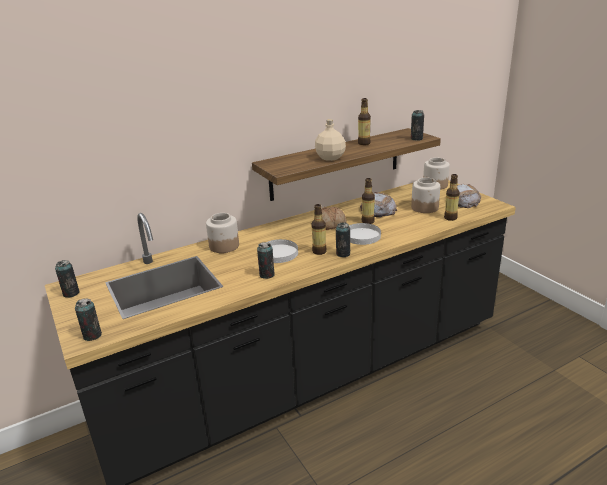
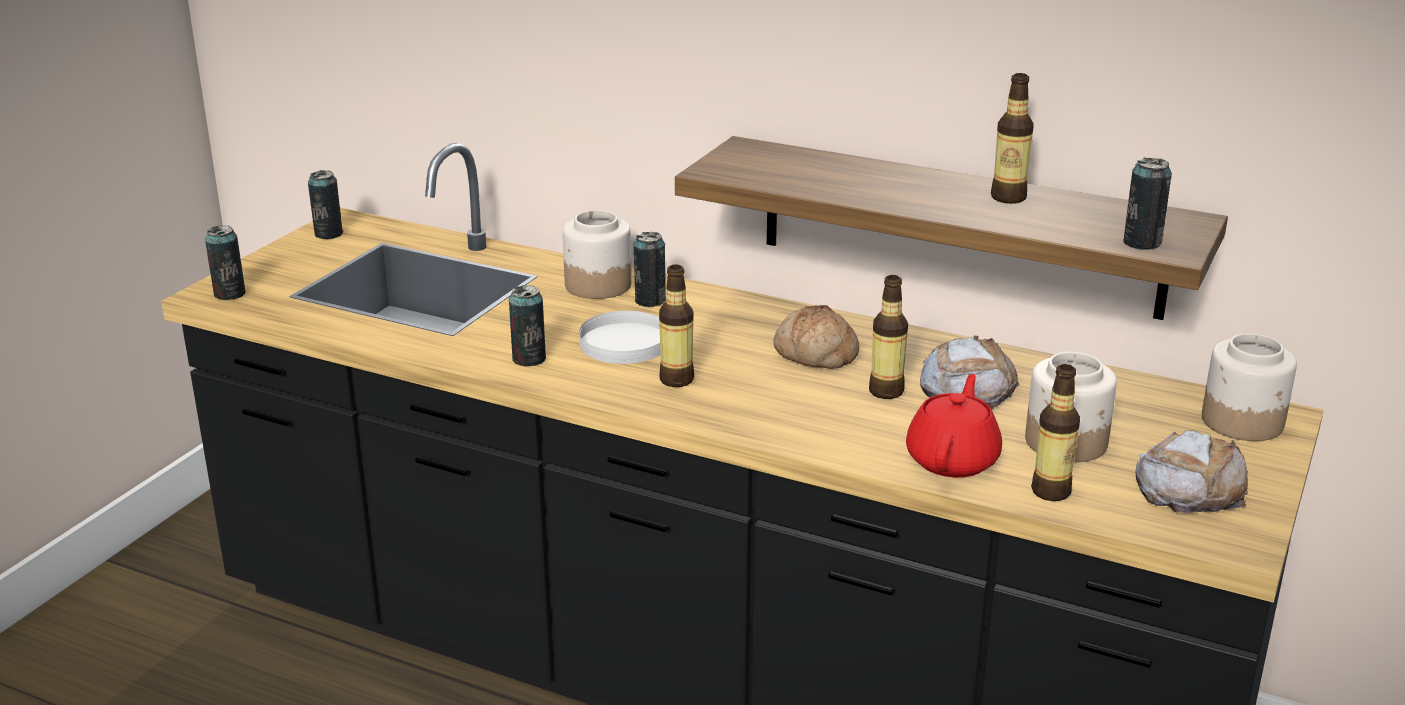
camera: 55 degrees right, 0 degrees up
beige bottle [315,119,346,161] -> none
can [336,223,350,257] -> can moved to [634,232,666,307]
white plate [349,223,381,245] -> none
none -> red teapot [906,374,1002,478]

